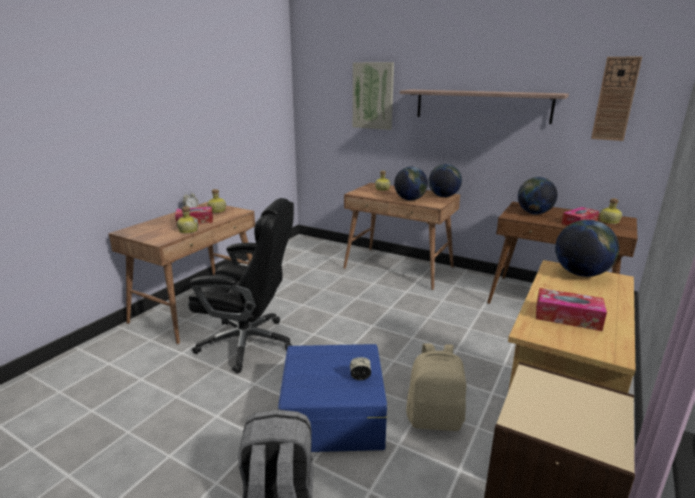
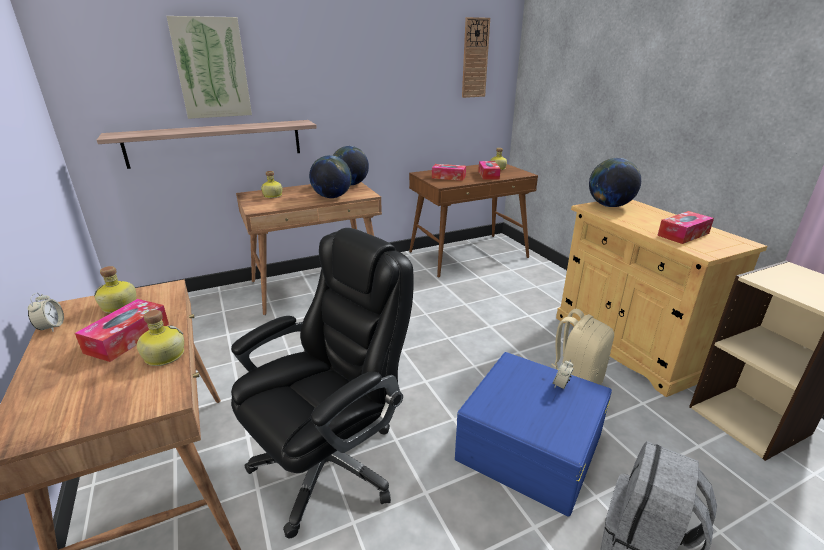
camera: 55 degrees left, 5 degrees up
shelf [400,90,569,124] -> shelf moved to [97,120,317,169]
globe [518,177,558,214] -> tissue box [432,164,466,181]

